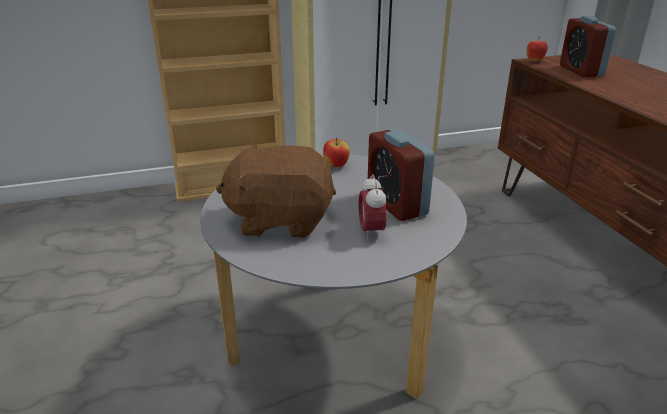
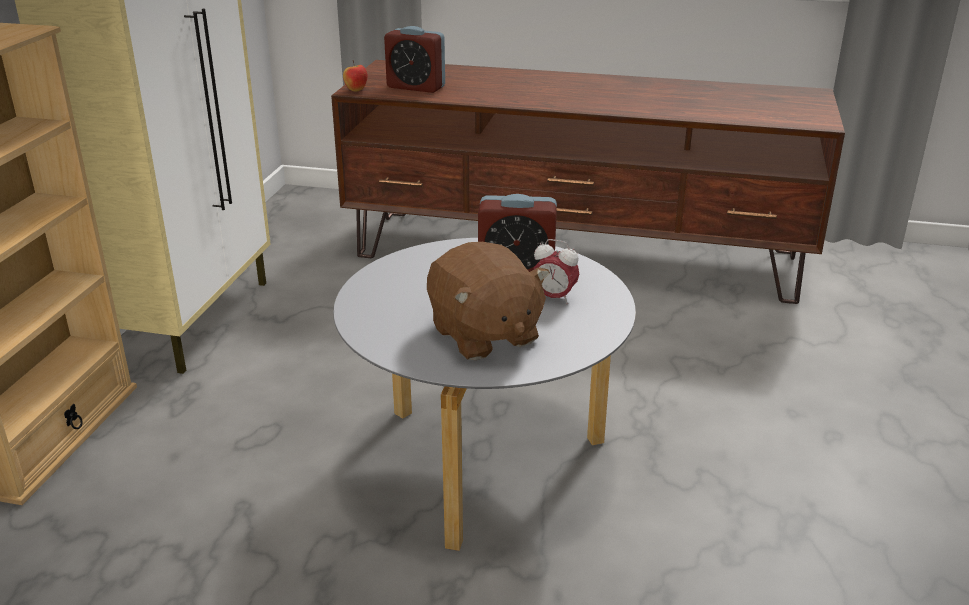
camera: 60 degrees left, 0 degrees up
brown plush toy [216,143,336,238] -> brown plush toy turned 60 degrees counterclockwise [427,242,550,360]
apple [323,137,350,167] -> none

